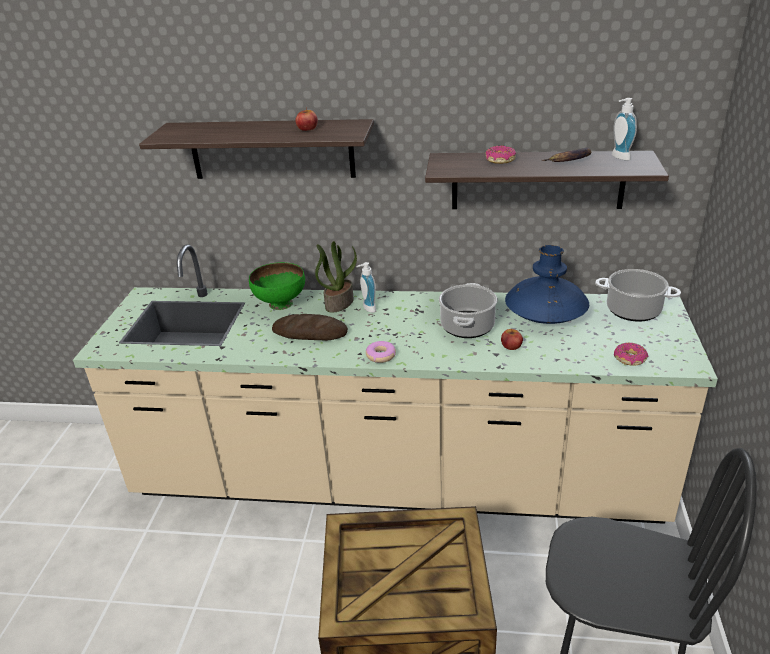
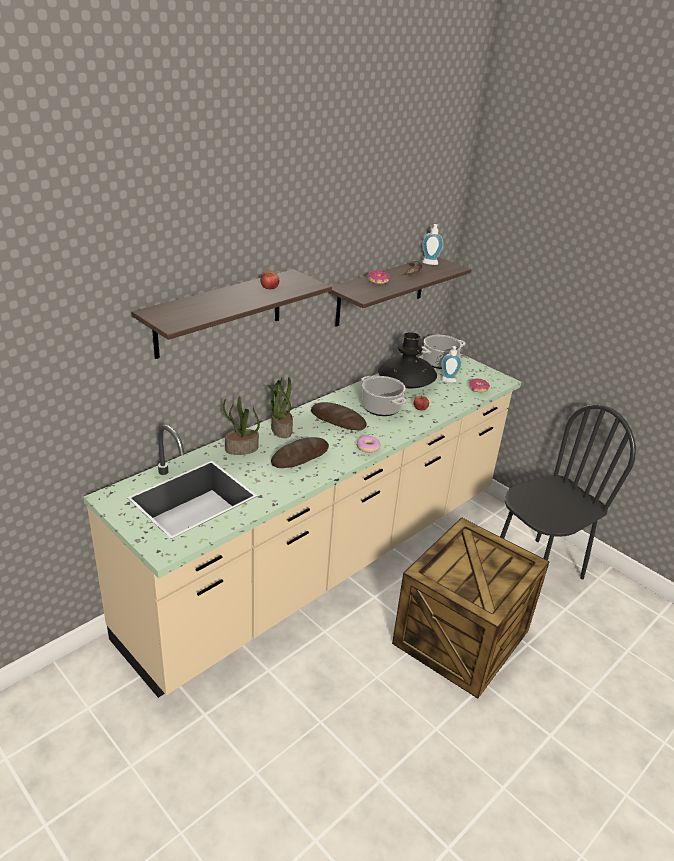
camera: 55 degrees left, 0 degrees up
green bowl [249,262,305,310] -> potted plant [223,396,260,455]
soap dispenser [356,262,376,313] -> soap dispenser moved to [441,346,462,383]
blue vase [505,245,589,324] -> black vase [378,332,437,388]
none -> bread [311,402,367,430]

